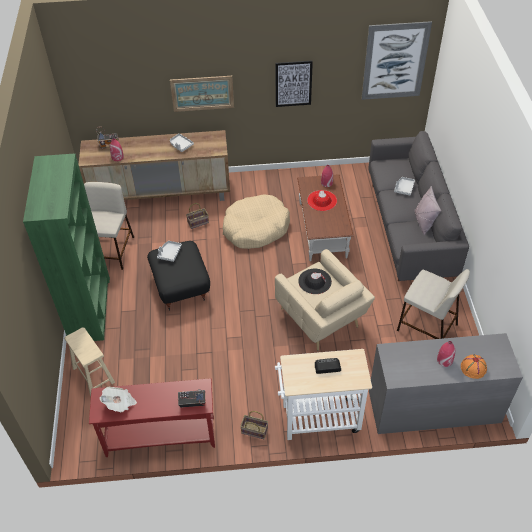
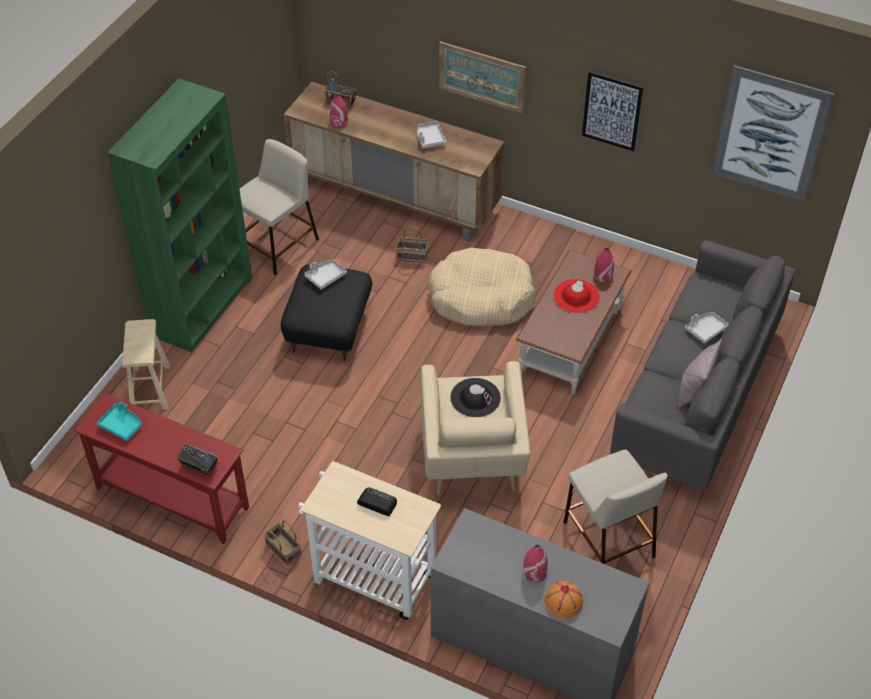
camera: 30 degrees right, 0 degrees up
newspaper [99,387,137,413] -> turquoise tray [97,402,142,441]

